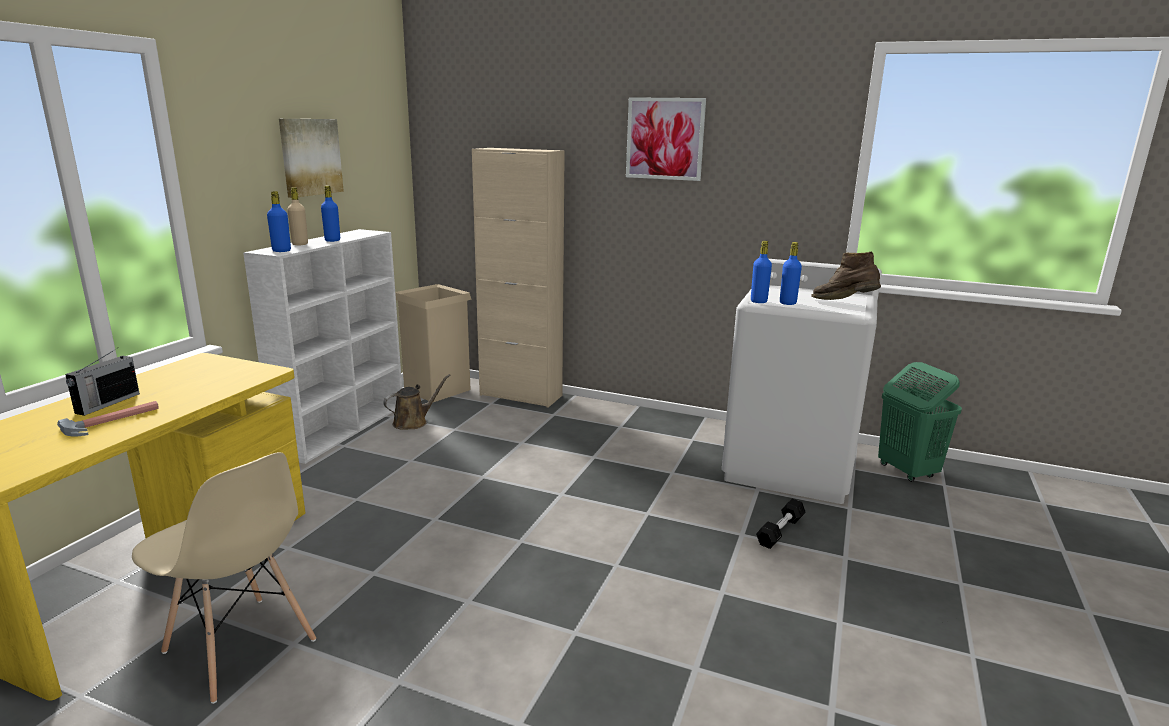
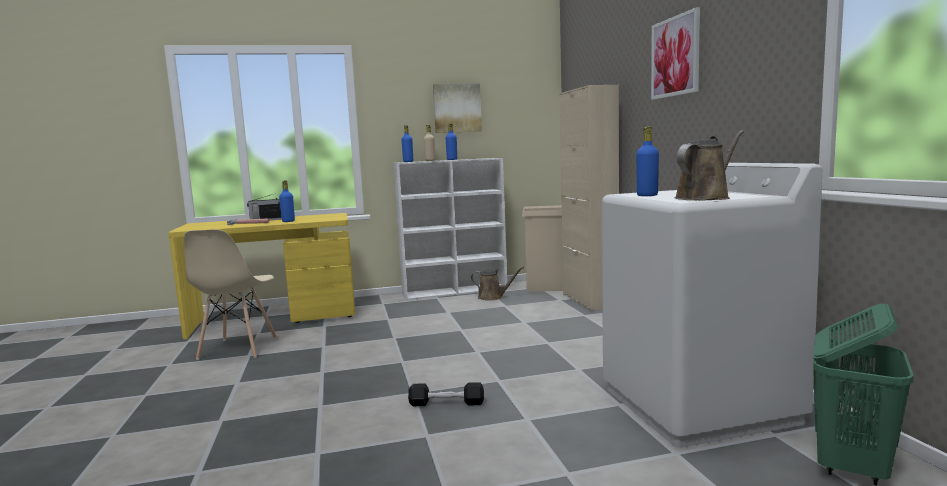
camera: 55 degrees right, 10 degrees down
blue bottle [751,241,772,303] -> blue bottle moved to [279,181,295,222]
black dumbbell [756,499,806,549] -> black dumbbell moved to [408,382,484,406]
brown boot [811,251,881,300] -> brown watering can [674,130,744,200]

